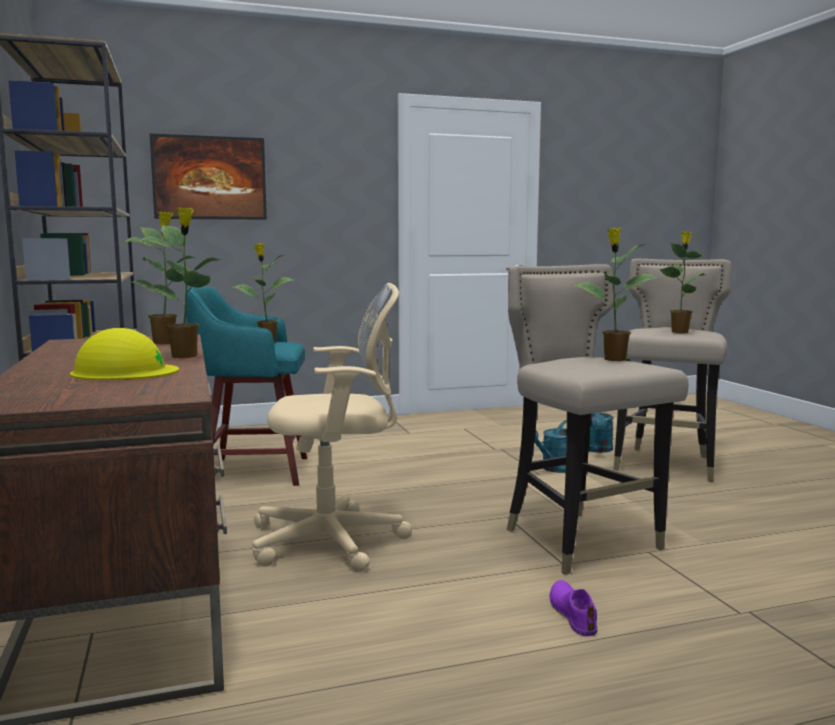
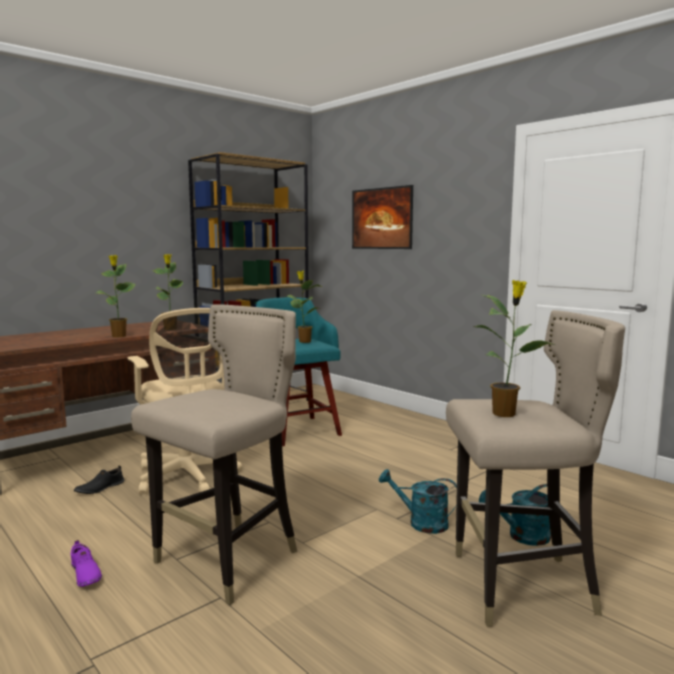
camera: 65 degrees right, 0 degrees up
yellow hard hat [70,328,179,380] -> none
purple shoe [549,580,597,636] -> purple shoe turned 90 degrees clockwise [71,540,102,587]
potted plant [572,228,659,361] -> none
none -> black shoe [74,465,125,494]

